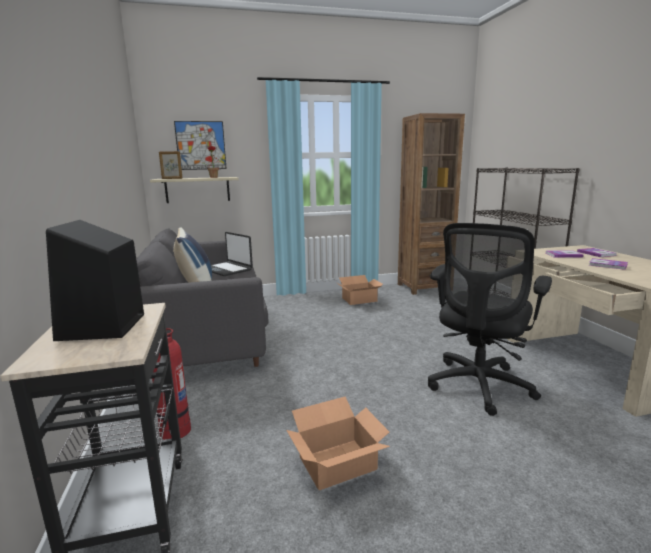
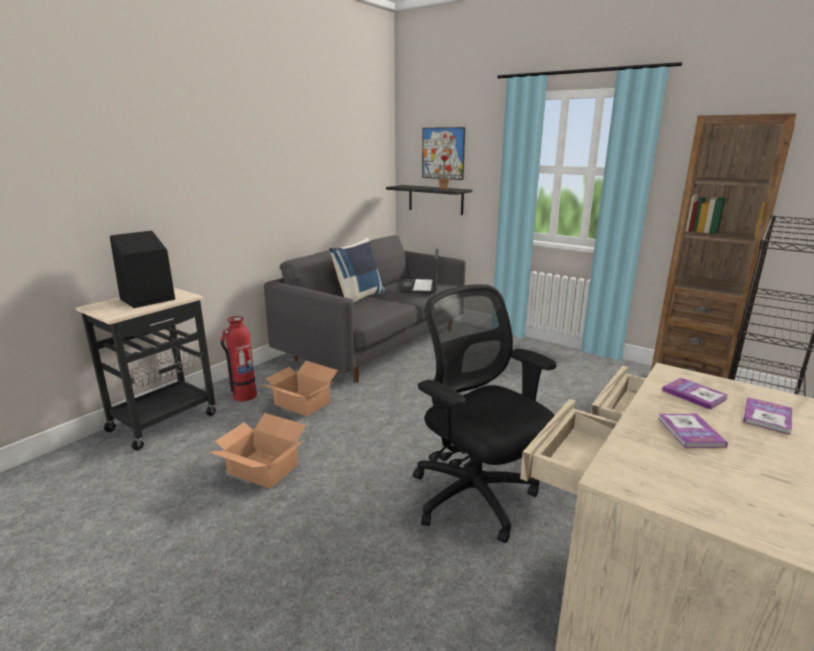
camera: 50 degrees right, 5 degrees up
beige shelf [150,177,239,203] -> black shelf [386,185,472,215]
picture frame [159,151,182,179] -> none
cardboard box [337,275,383,305] -> cardboard box moved to [261,361,338,416]
black office chair [428,223,552,416] -> black office chair turned 60 degrees clockwise [413,284,556,543]

